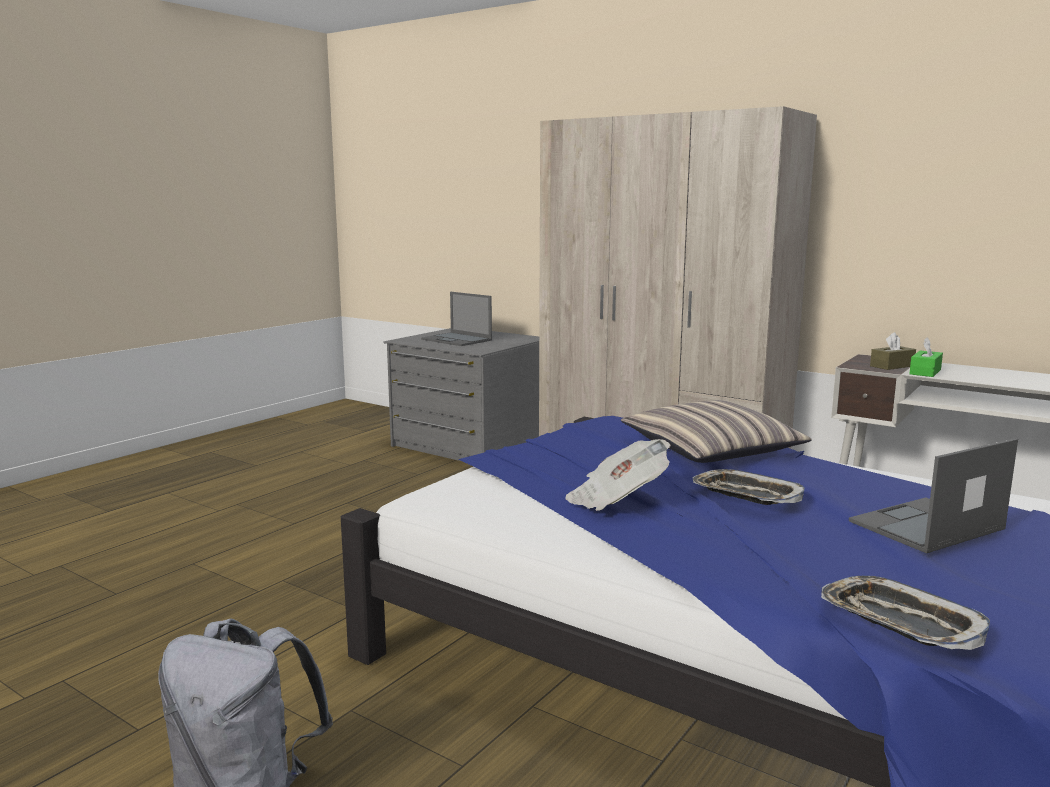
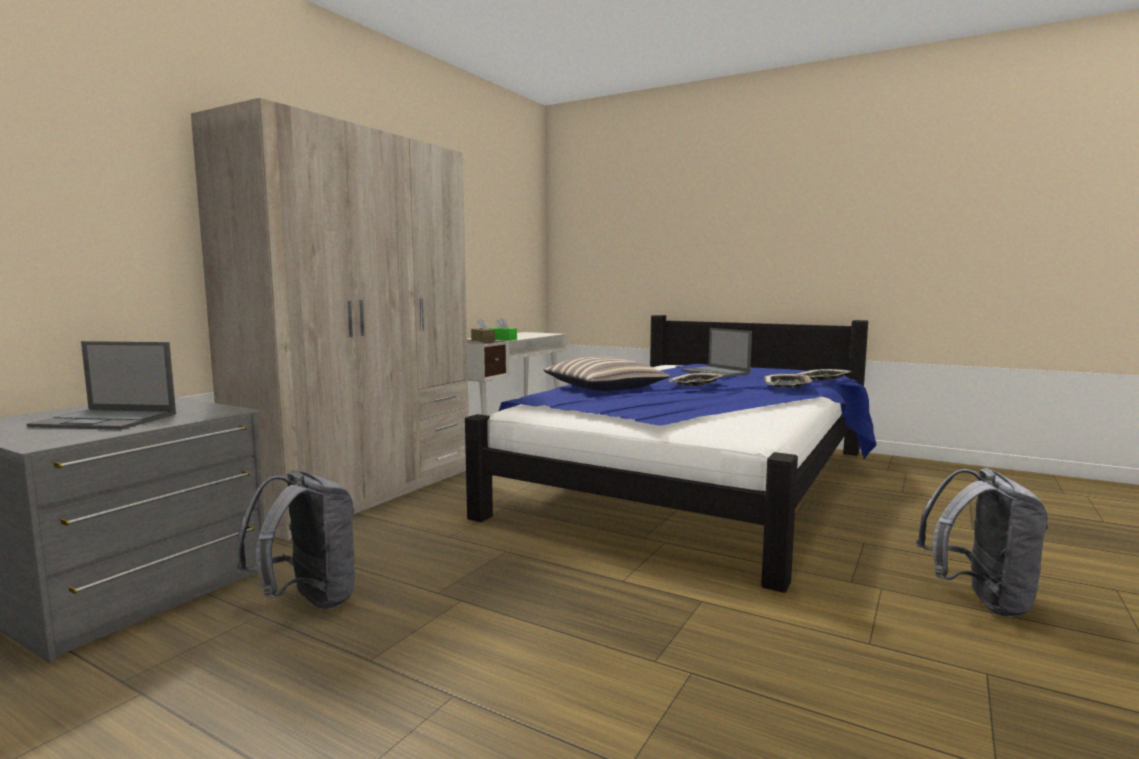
camera: 95 degrees left, 5 degrees down
laptop [421,292,492,346] -> laptop turned 60 degrees clockwise [27,341,176,430]
newspaper [566,439,671,511] -> none
none -> grey backpack [236,470,356,610]
none -> tray [764,374,813,388]

